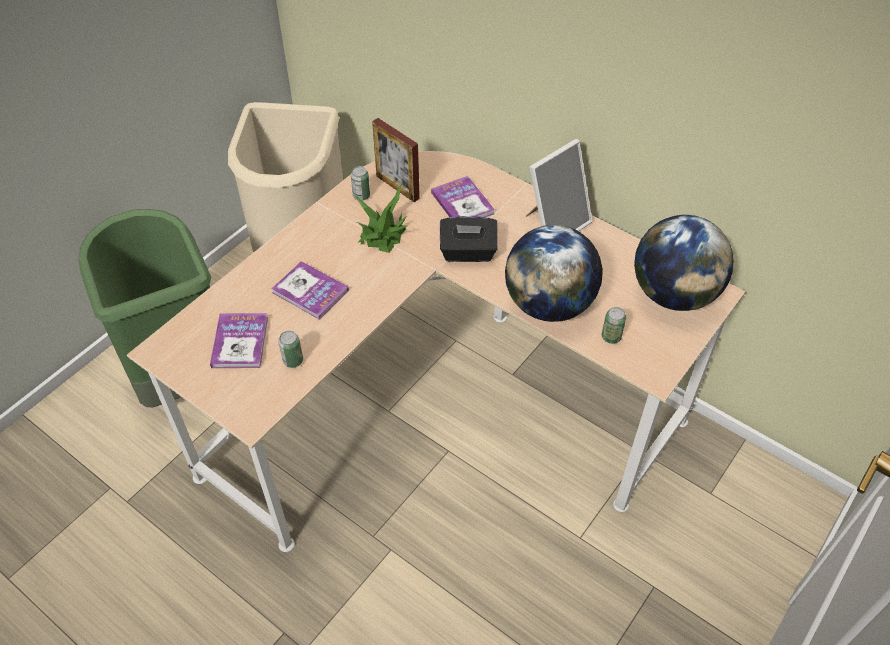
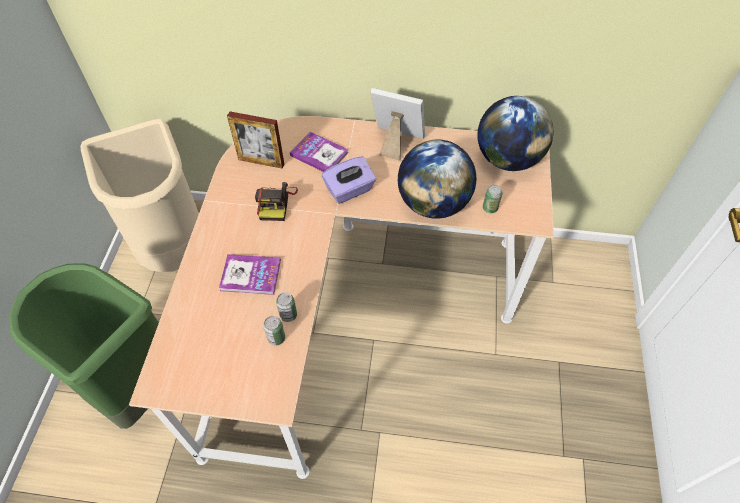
camera: 30 degrees left, 5 degrees up
book [210,313,268,368] -> none
can [351,166,370,201] -> can moved to [276,292,297,322]
potted plant [355,184,407,253] -> camera [255,182,298,221]
black tissue box [440,216,498,262] -> purple tissue box [322,156,376,204]
picture frame [526,139,592,231] -> picture frame turned 90 degrees counterclockwise [370,88,425,161]

